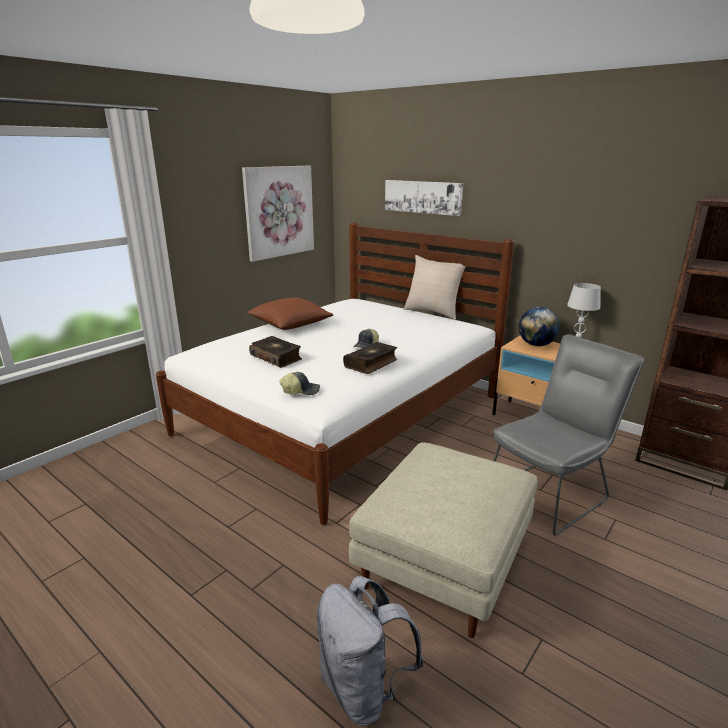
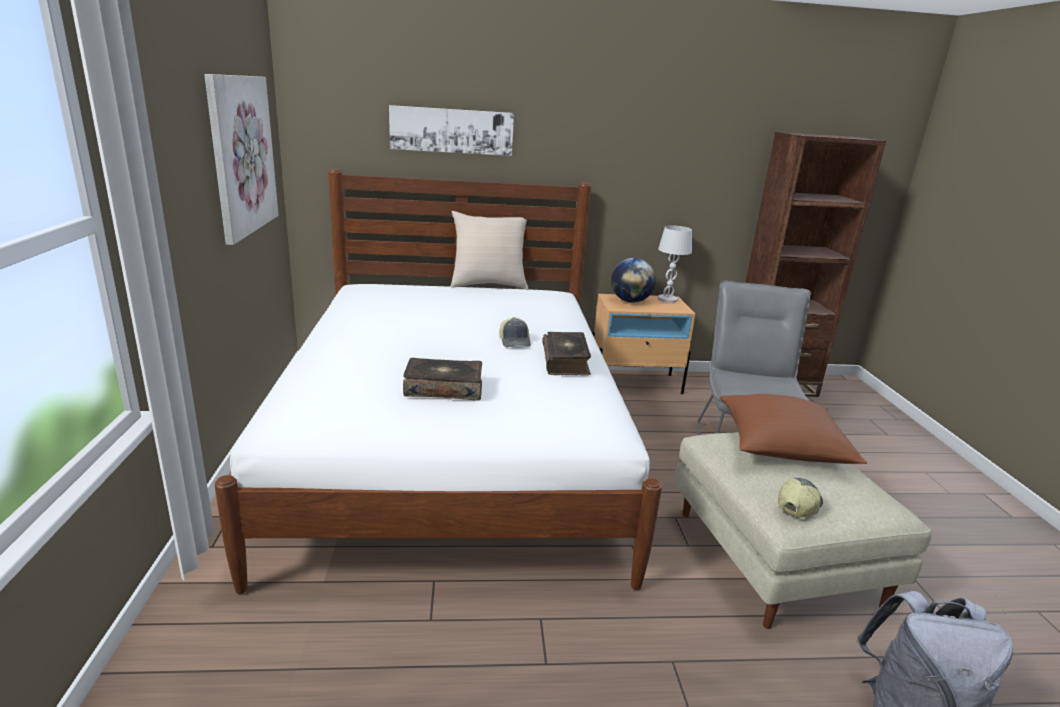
camera: 45 degrees left, 0 degrees up
brown pillow [247,298,333,330] -> brown pillow moved to [720,394,867,464]
cap [279,372,320,395] -> cap moved to [778,478,823,517]

